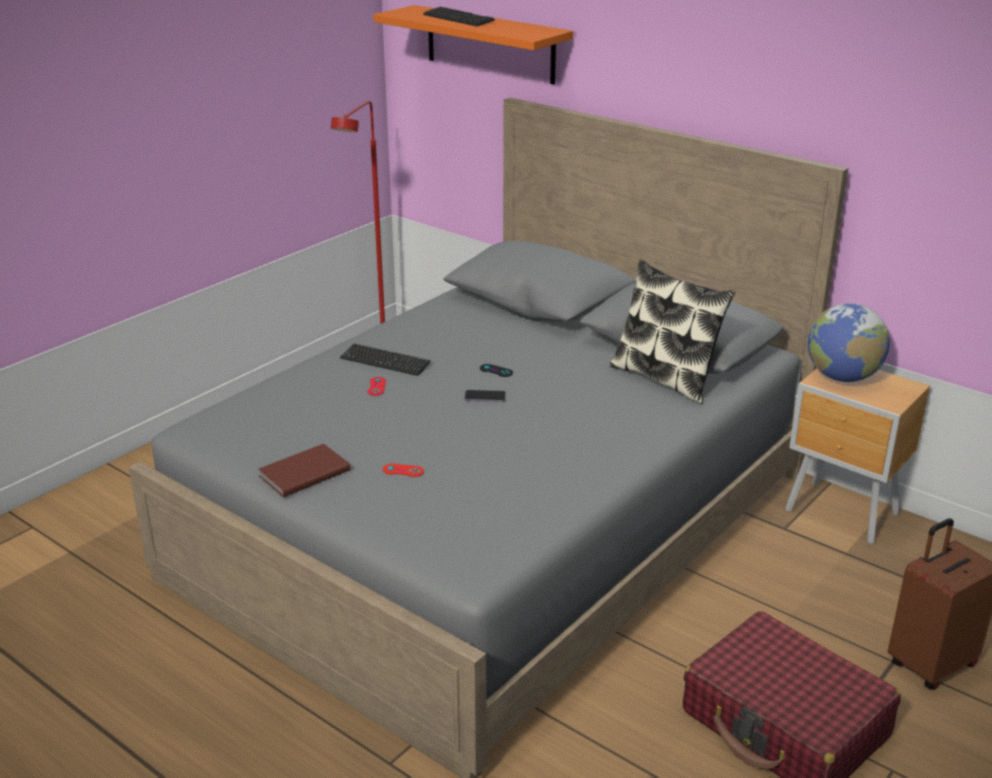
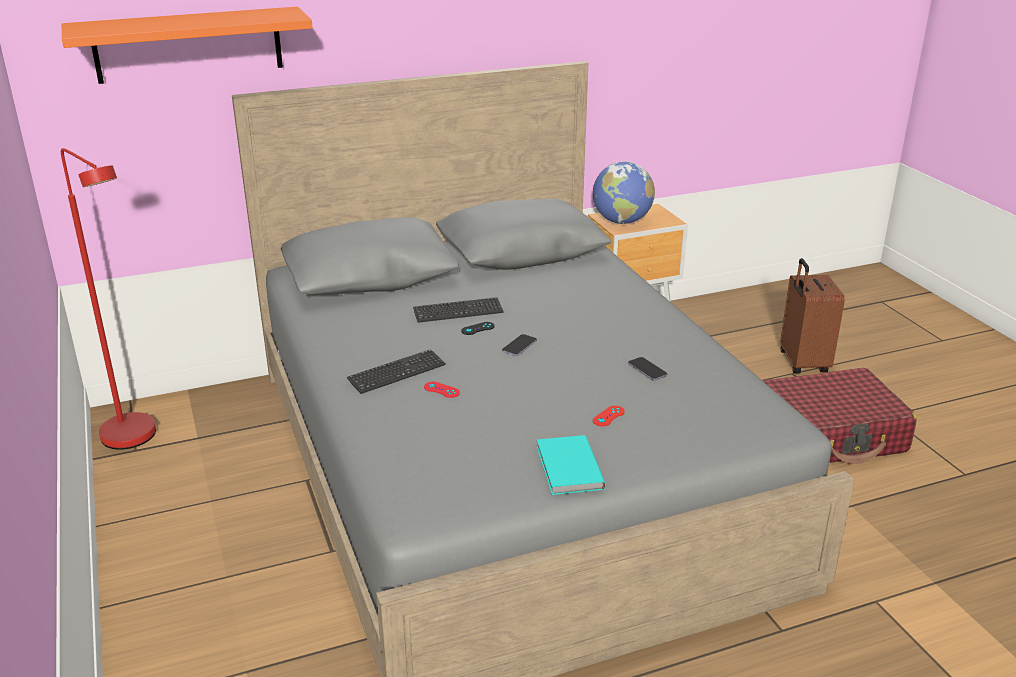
camera: 60 degrees left, 0 degrees up
brown book [258,444,350,497] -> turquoise book [537,435,606,495]
keyboard [423,7,495,26] -> keyboard moved to [413,297,503,323]
pillow [610,260,735,404] -> none
none -> phone [628,357,667,380]

